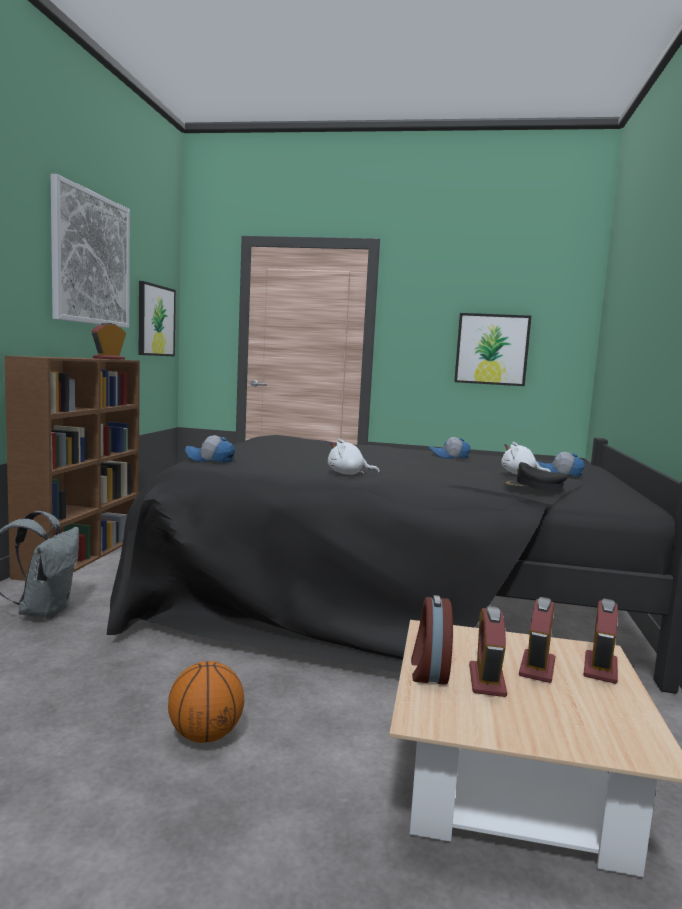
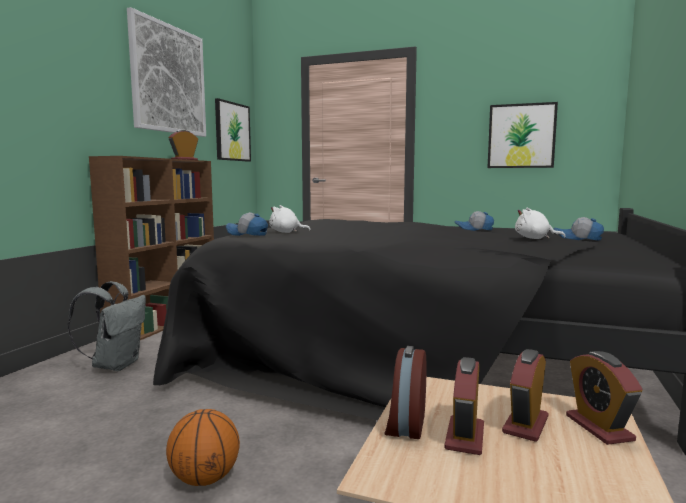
camera: 10 degrees right, 0 degrees up
white plush toy [328,439,380,475] -> white plush toy moved to [269,205,311,233]
black cap [504,462,568,491] -> none
alarm clock [584,598,618,684] -> alarm clock turned 45 degrees counterclockwise [566,351,643,445]

